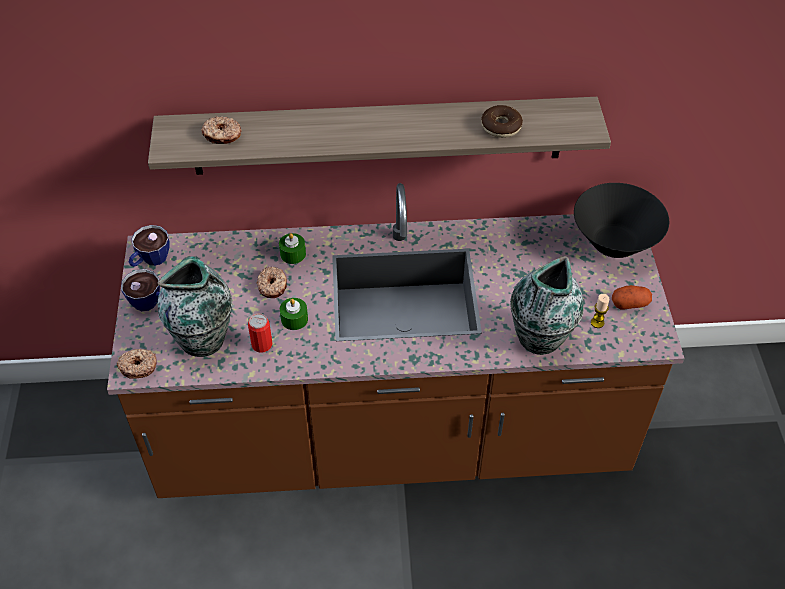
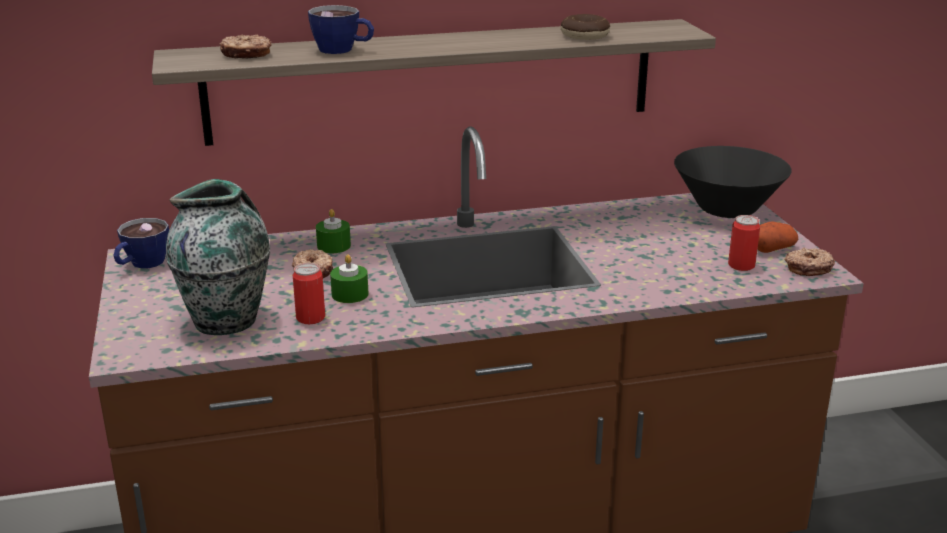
camera: 10 degrees left, 25 degrees down
donut [117,349,157,379] -> donut moved to [785,248,835,276]
cup [121,269,160,311] -> cup moved to [308,5,374,54]
vase [510,256,584,355] -> none
candle [591,294,609,328] -> can [728,215,760,271]

